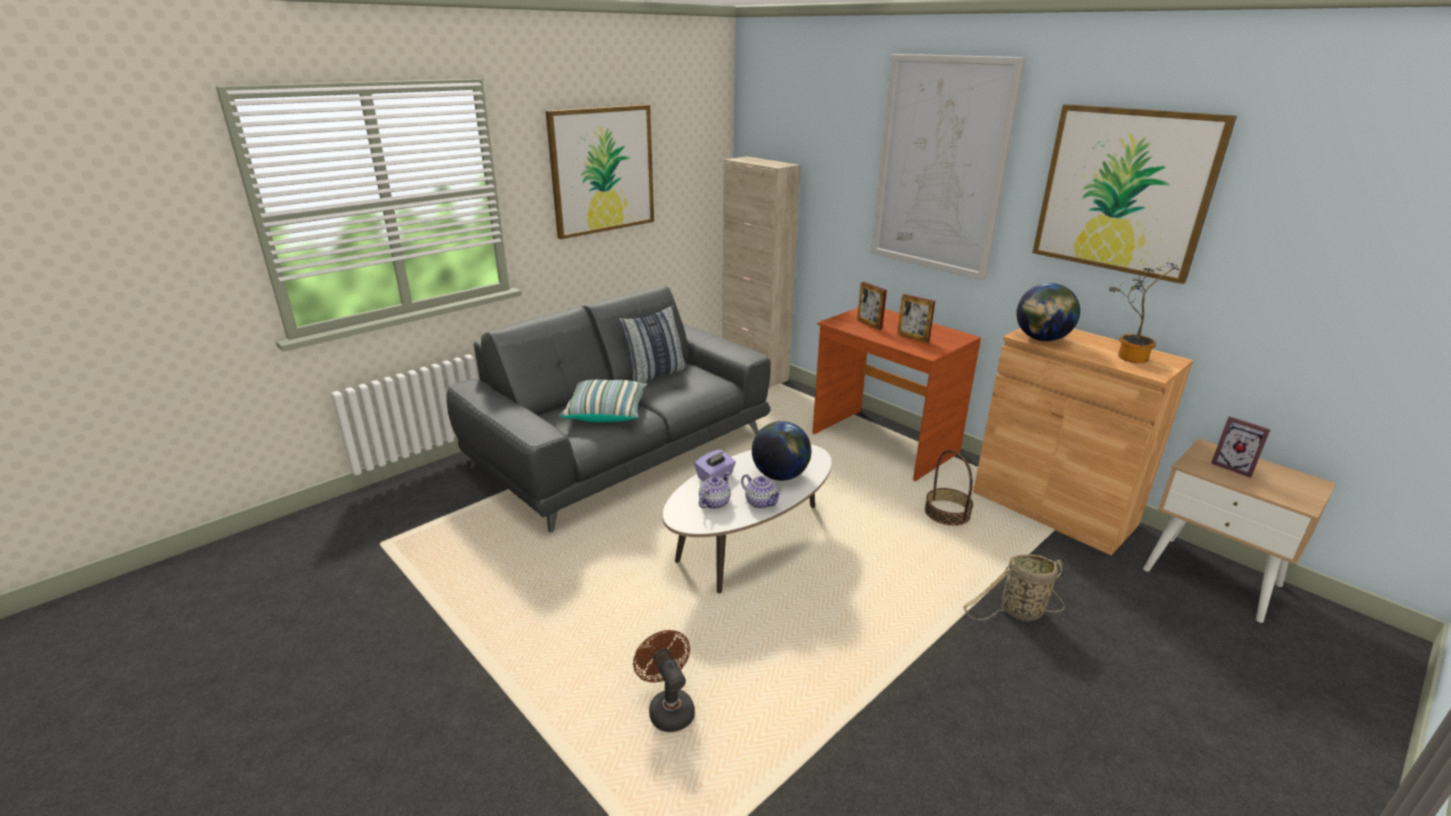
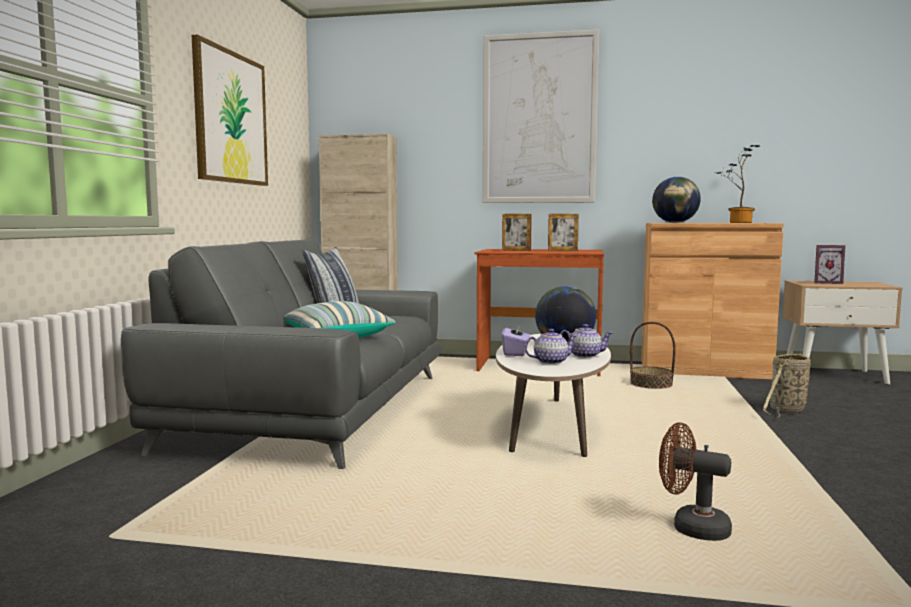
camera: 35 degrees left, 20 degrees down
teapot [699,472,731,509] -> teapot turned 75 degrees clockwise [525,329,577,364]
picture [1032,104,1237,284] -> none

